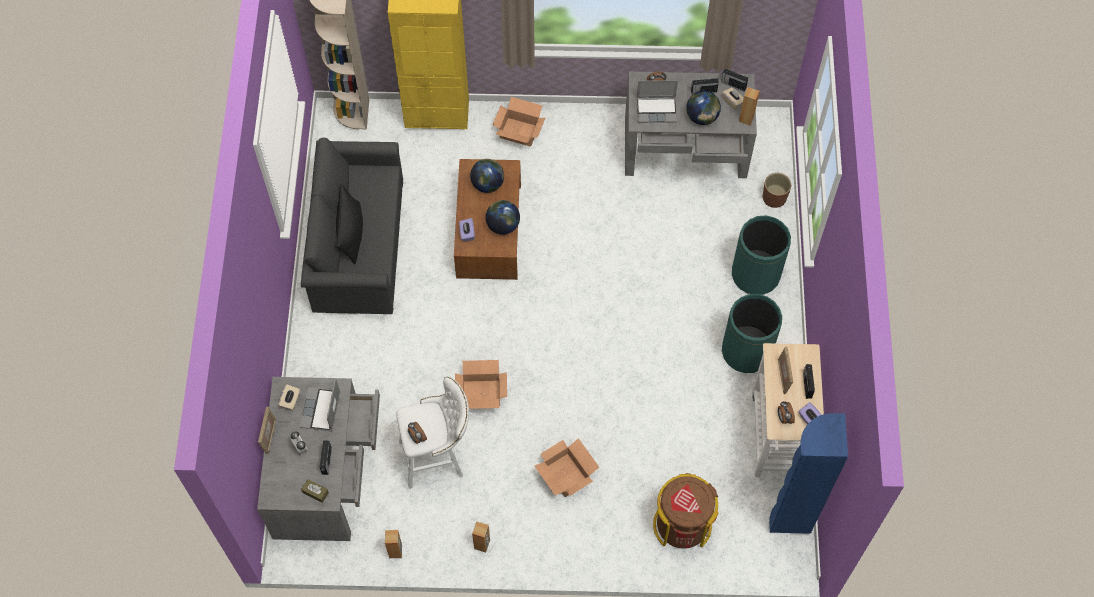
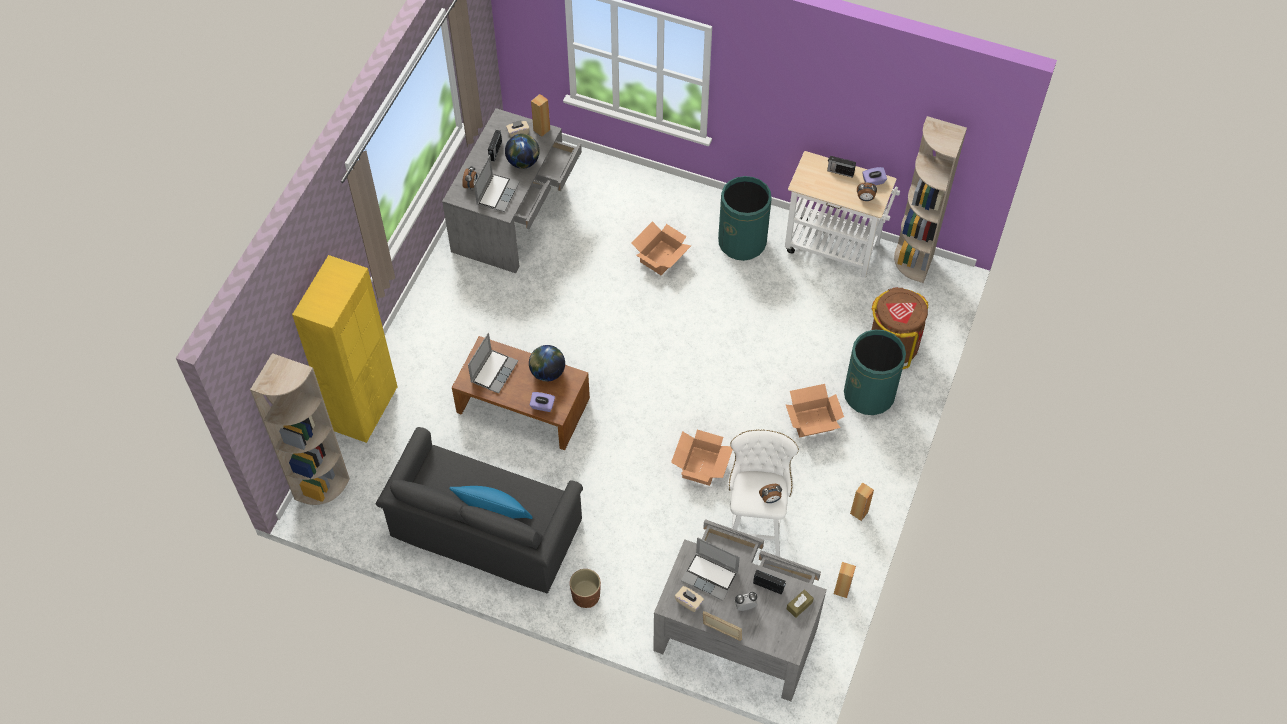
camera: 70 degrees left, 5 degrees down
black pillow [336,184,363,264] -> blue pillow [450,486,532,519]
globe [470,159,504,193] -> laptop [468,333,518,394]
cardboard box [493,97,545,147] -> cardboard box moved to [631,221,691,275]
radio [721,69,748,92] -> none
green trash can [732,216,791,295] -> green trash can moved to [844,329,906,415]
brown planter [763,173,791,208] -> brown planter moved to [570,569,601,608]
blue bookcase [769,413,848,534] -> beige bookcase [894,116,967,283]
picture frame [778,346,793,394] -> none

